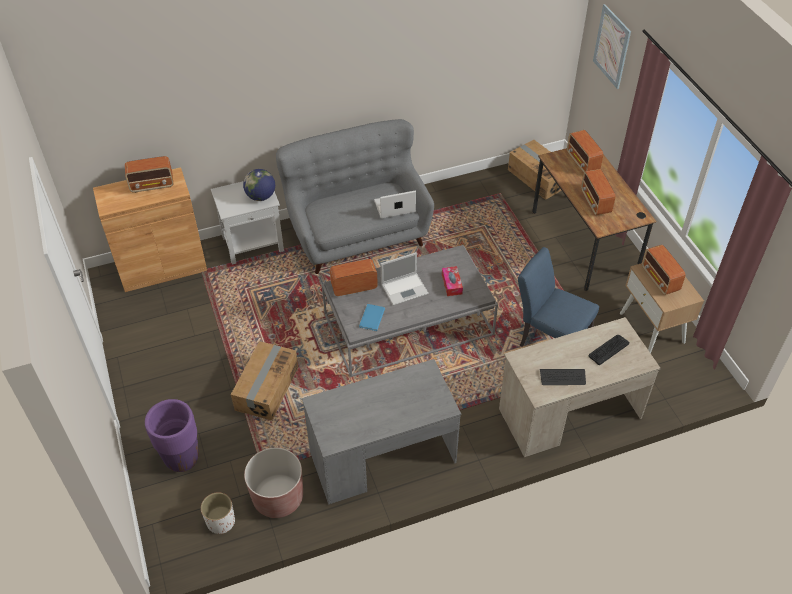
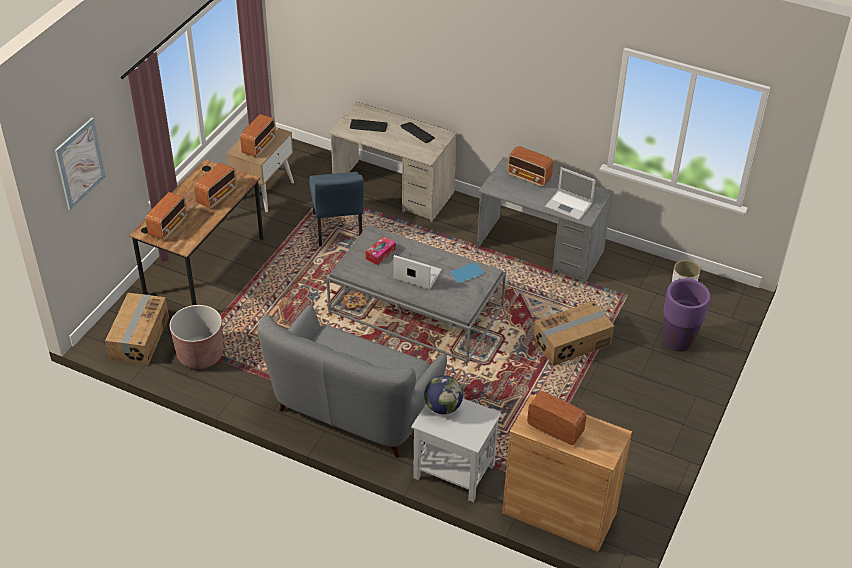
camera: 135 degrees left, 5 degrees down
brown planter [244,448,303,518] -> brown planter moved to [170,305,224,369]
radio [330,259,378,296] -> radio moved to [507,146,553,187]
laptop [374,190,416,218] -> laptop moved to [545,167,596,220]

